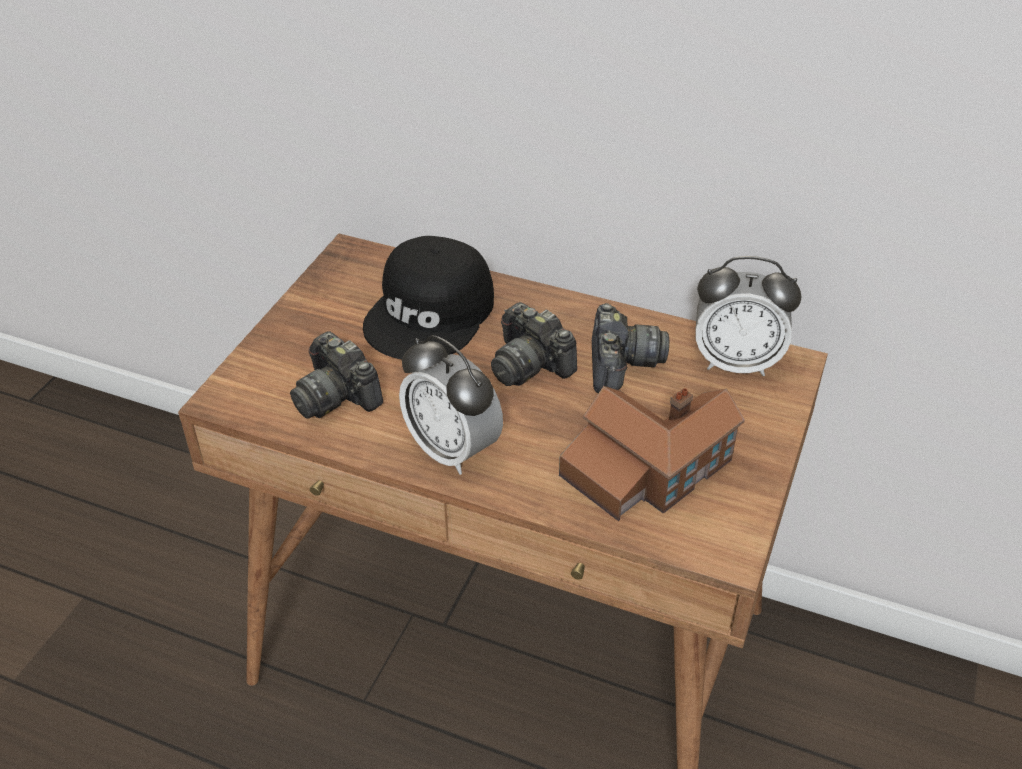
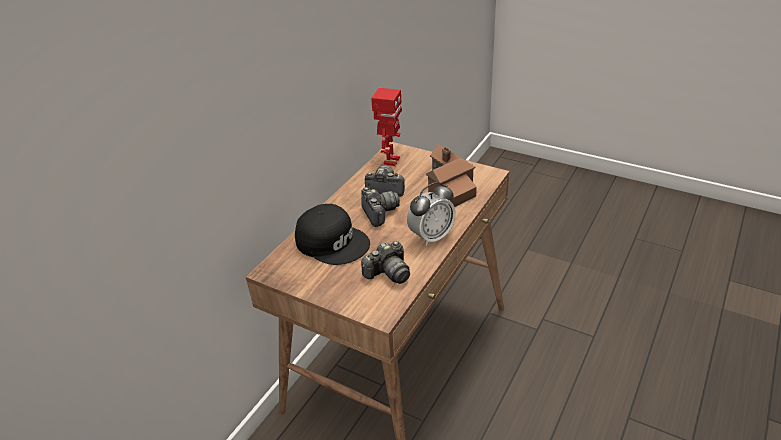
camera: 80 degrees left, 5 degrees down
camera [491,302,577,386] -> camera turned 75 degrees counterclockwise [361,187,400,227]
alarm clock [695,256,802,376] -> toy robot [371,88,402,166]

